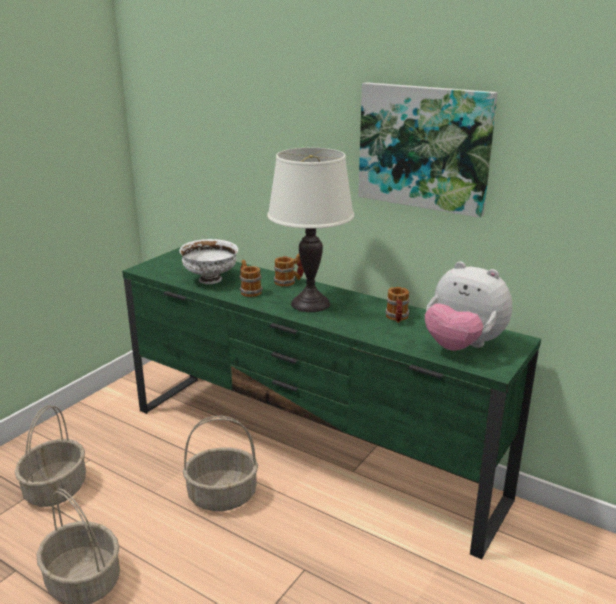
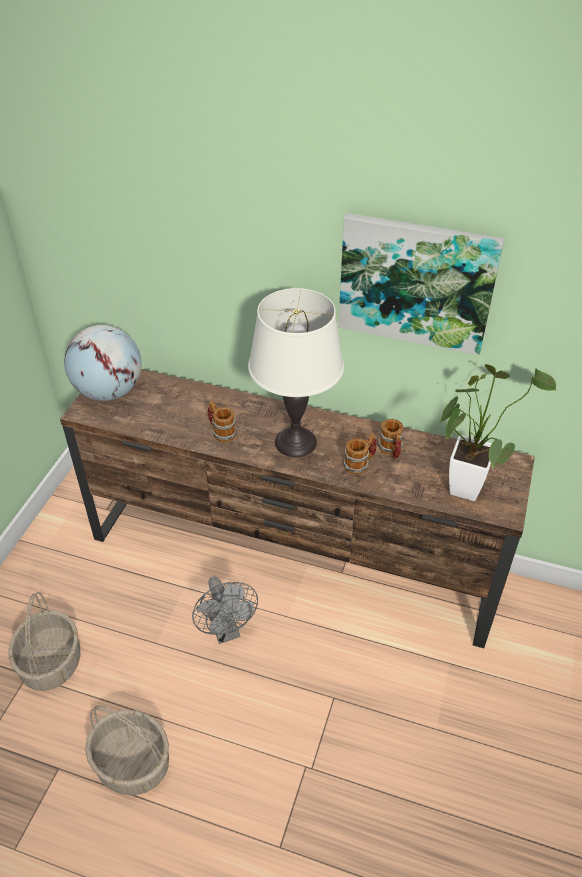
camera: 15 degrees left, 20 degrees up
green tv stand [122,247,541,559] -> brown tv stand [60,369,535,648]
white bowl [179,239,238,284] -> none
basket [183,416,258,511] -> grey fan [192,576,258,644]
mug [274,254,304,287] -> mug moved to [344,433,377,475]
plush toy [425,261,512,351] -> potted plant [440,364,556,501]
none -> globe [64,325,142,401]

